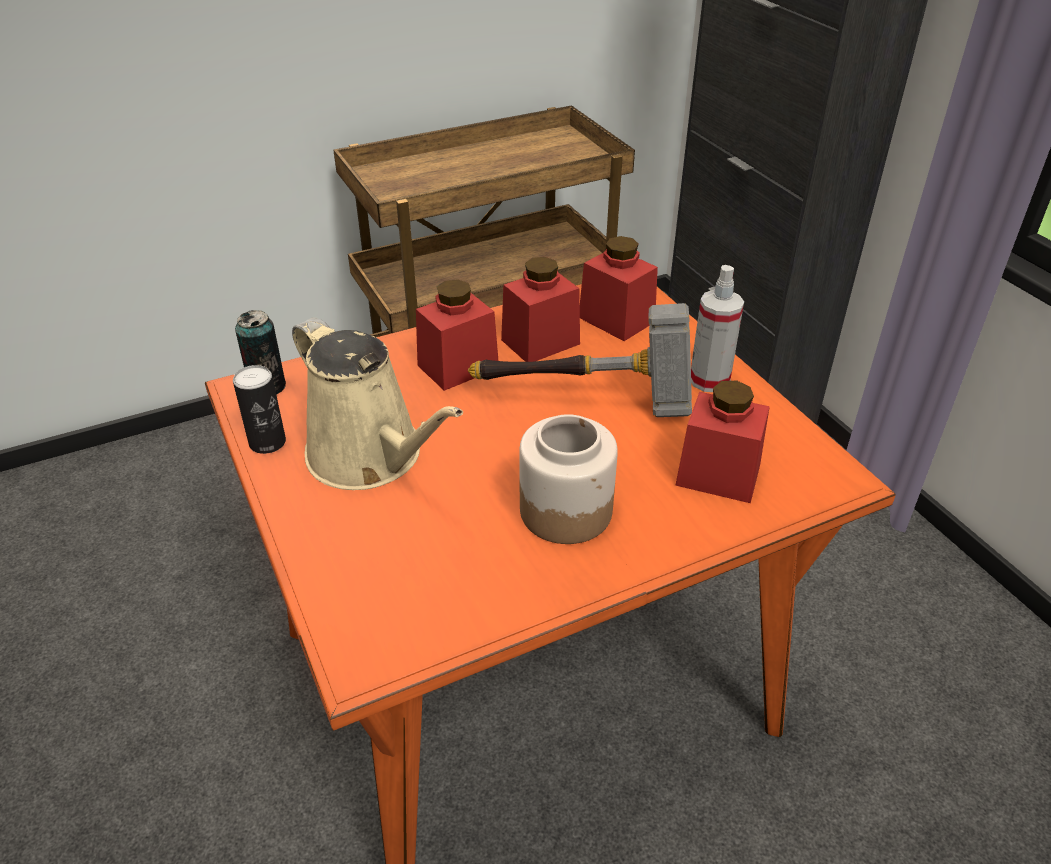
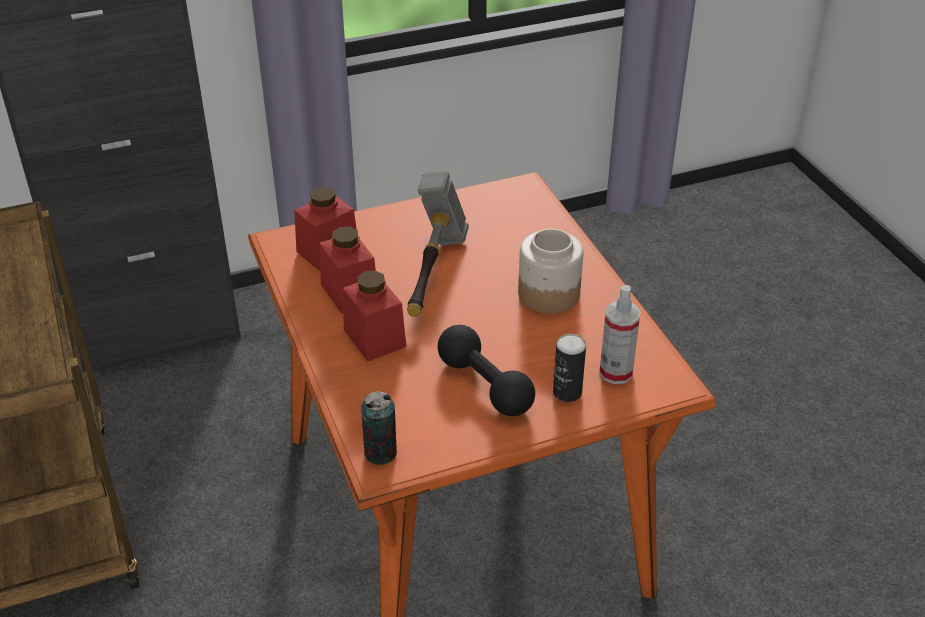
camera: 85 degrees left, 0 degrees up
can [233,365,286,454] -> can moved to [553,334,586,402]
beige watering can [292,317,463,490] -> black dumbbell [438,325,535,416]
red jar [675,381,770,503] -> none
spray bottle [691,265,744,392] -> spray bottle moved to [599,285,641,384]

